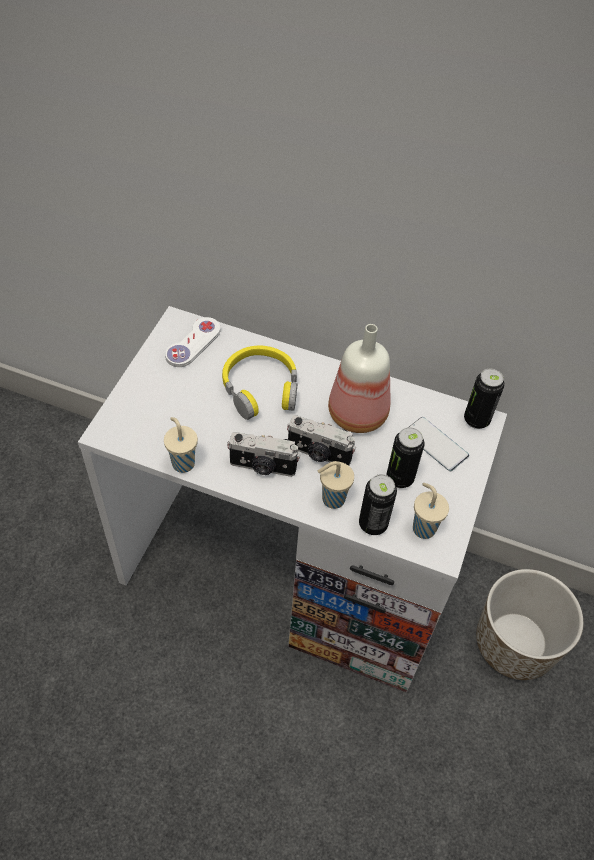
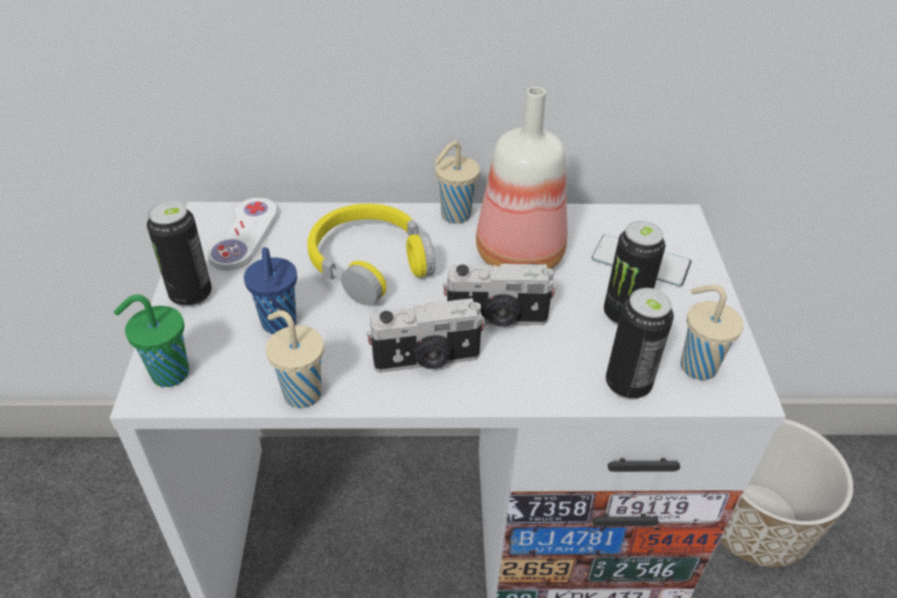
camera: 20 degrees left, 10 degrees down
beige cup [318,461,354,509] -> beige cup moved to [435,141,480,223]
can [464,368,504,429] -> can moved to [147,200,212,307]
none -> green cup [114,295,189,387]
none -> blue cup [244,247,297,334]

